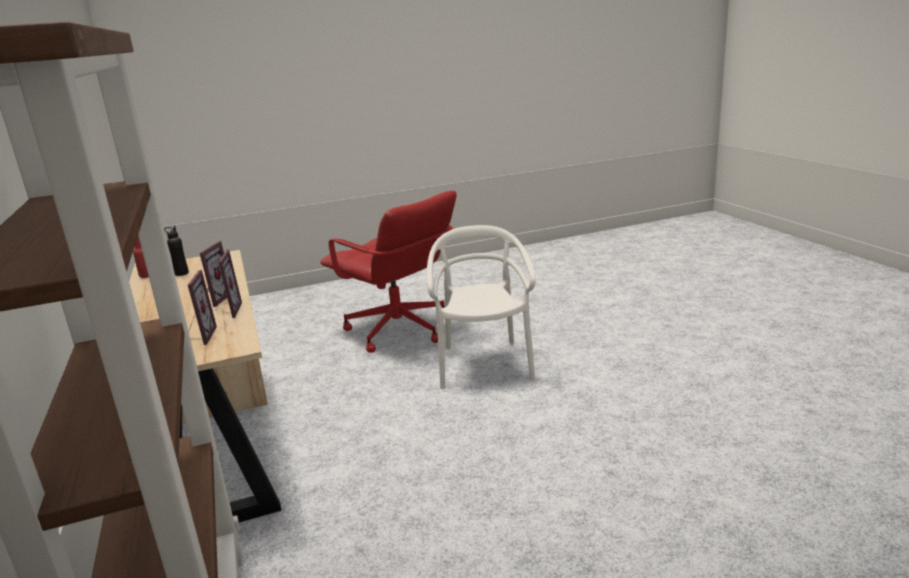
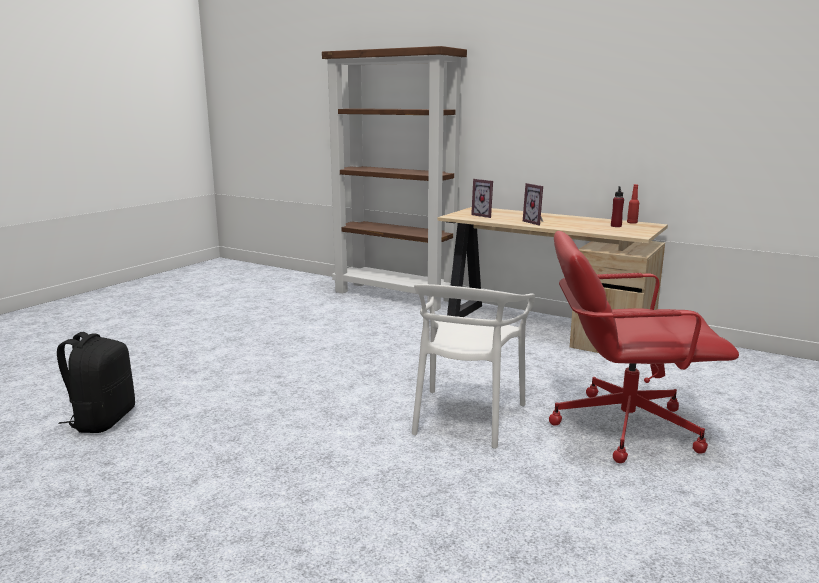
camera: 140 degrees right, 5 degrees down
black bottle [164,226,189,276] -> red bottle [611,186,624,227]
picture frame [215,249,242,318] -> none
white chair [427,225,535,389] -> white chair turned 60 degrees clockwise [412,284,535,449]
none -> black backpack [57,332,135,433]

